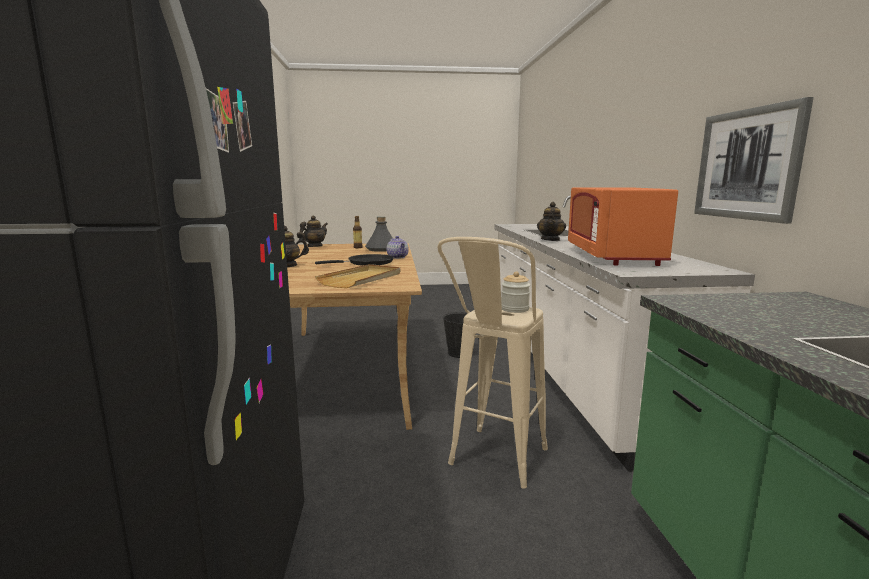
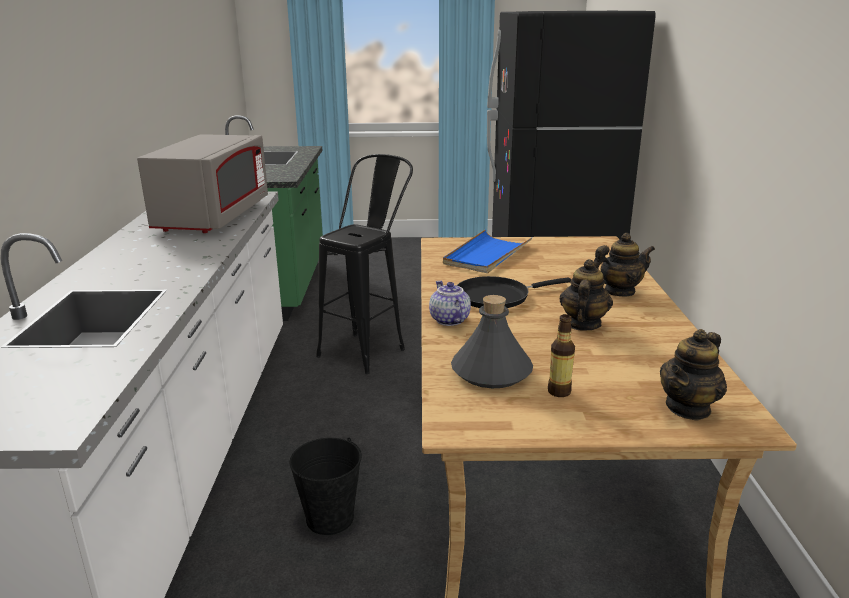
camera: 175 degrees left, 10 degrees up
beige tray [315,264,400,288] -> blue tray [443,229,533,273]
beige stool [438,237,548,489] -> black stool [316,154,413,374]
jar [501,271,530,313] -> none
teapot [537,202,566,241] -> teapot moved to [560,259,613,331]
orange microwave [568,187,678,266] -> grey microwave [137,134,268,233]
picture [694,97,814,224] -> none

